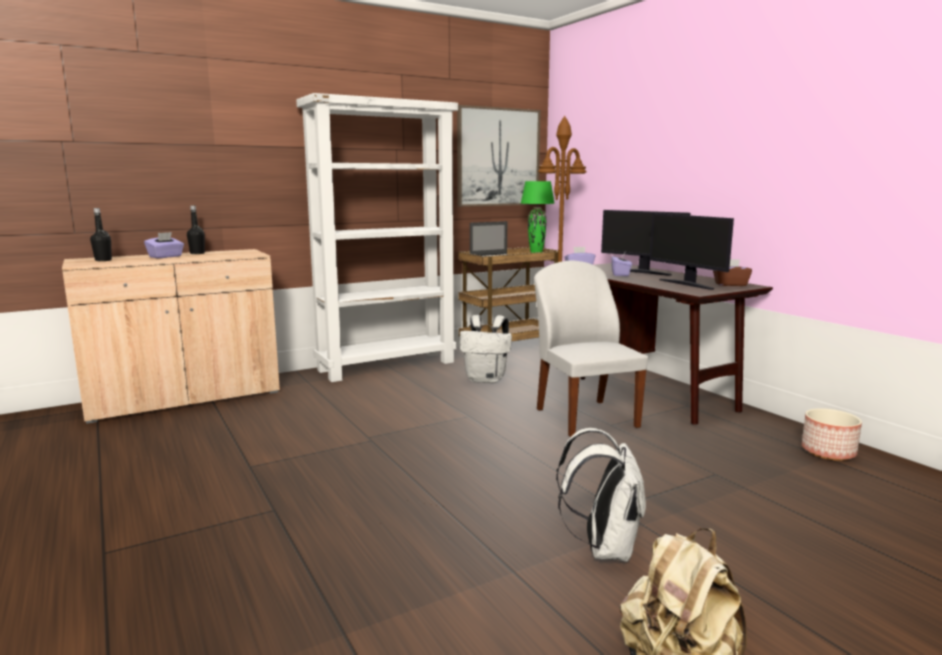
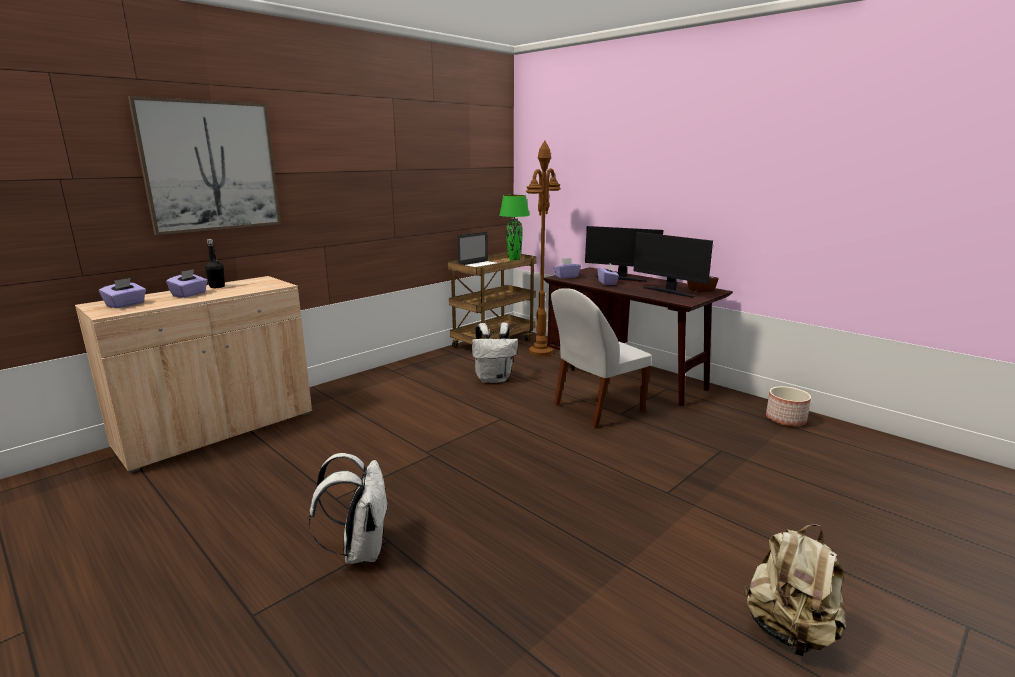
camera: 15 degrees left, 5 degrees up
black bottle [90,208,112,261] -> purple tissue box [99,278,146,308]
white bookcase [296,93,458,382] -> none
picture [457,105,541,207] -> picture moved to [128,96,281,235]
white chair [534,260,648,437] -> white chair turned 90 degrees counterclockwise [551,288,652,428]
white backpack [556,428,646,562] -> white backpack moved to [308,453,389,564]

